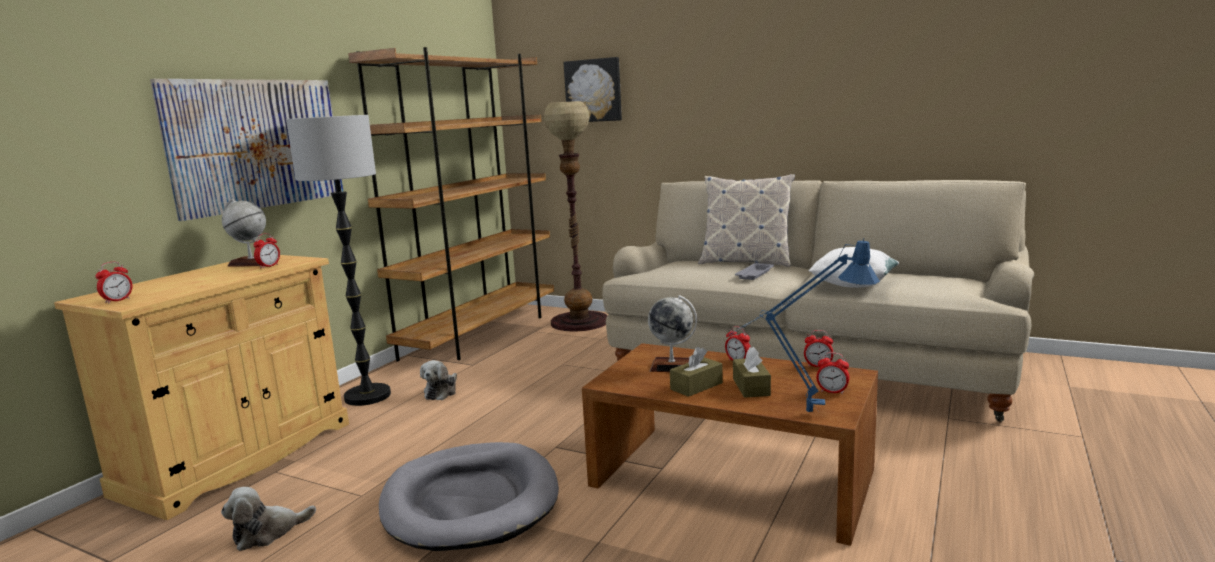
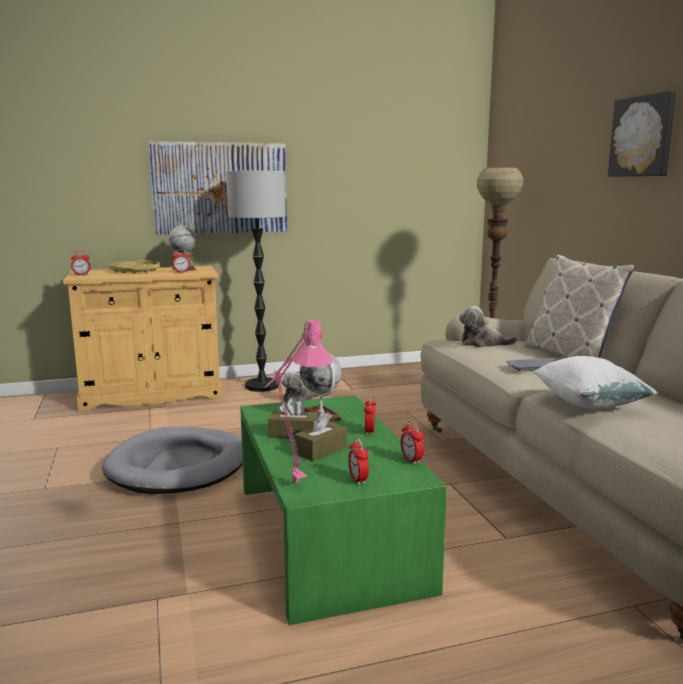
camera: 45 degrees right, 0 degrees up
plush toy [221,487,316,551] -> plush toy moved to [459,306,517,347]
brown bookcase [348,47,554,361] -> none
picture [564,57,622,122] -> picture moved to [608,91,676,177]
brown coffee table [582,343,878,546] -> green coffee table [240,395,447,625]
blue table lamp [729,238,880,413] -> pink table lamp [265,318,333,486]
none -> yellow tray [109,260,160,273]

